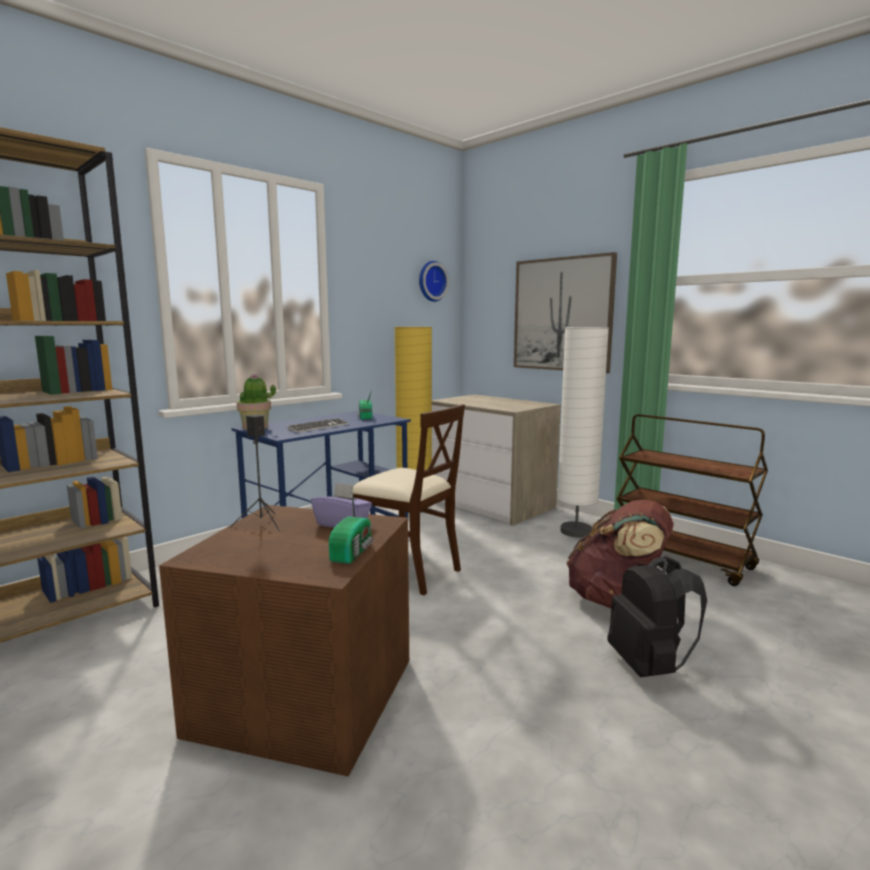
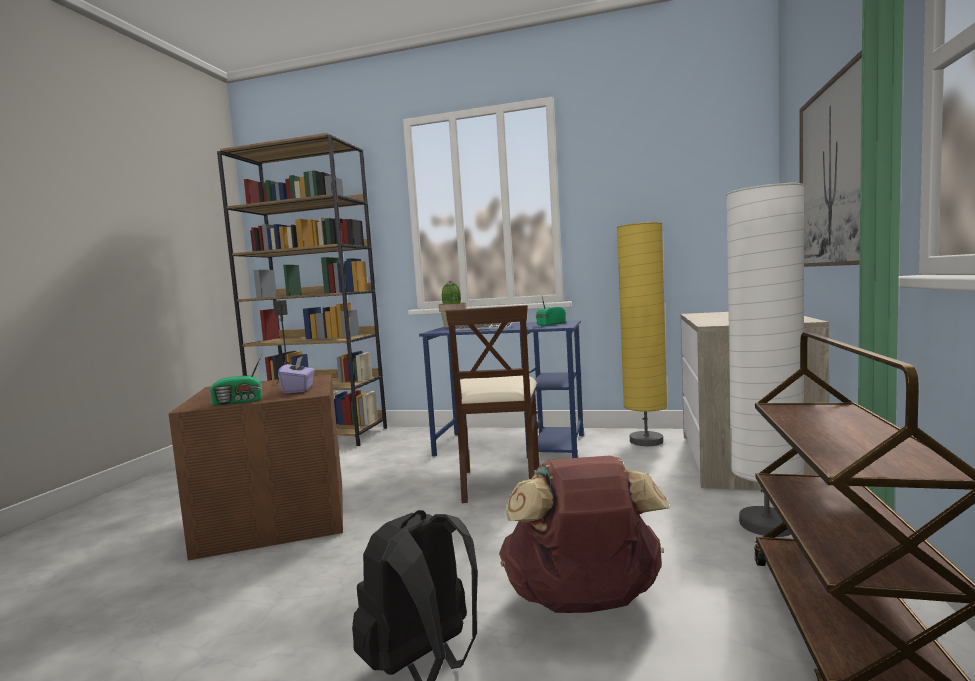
camera: 60 degrees right, 5 degrees down
wall clock [419,261,449,302] -> none

